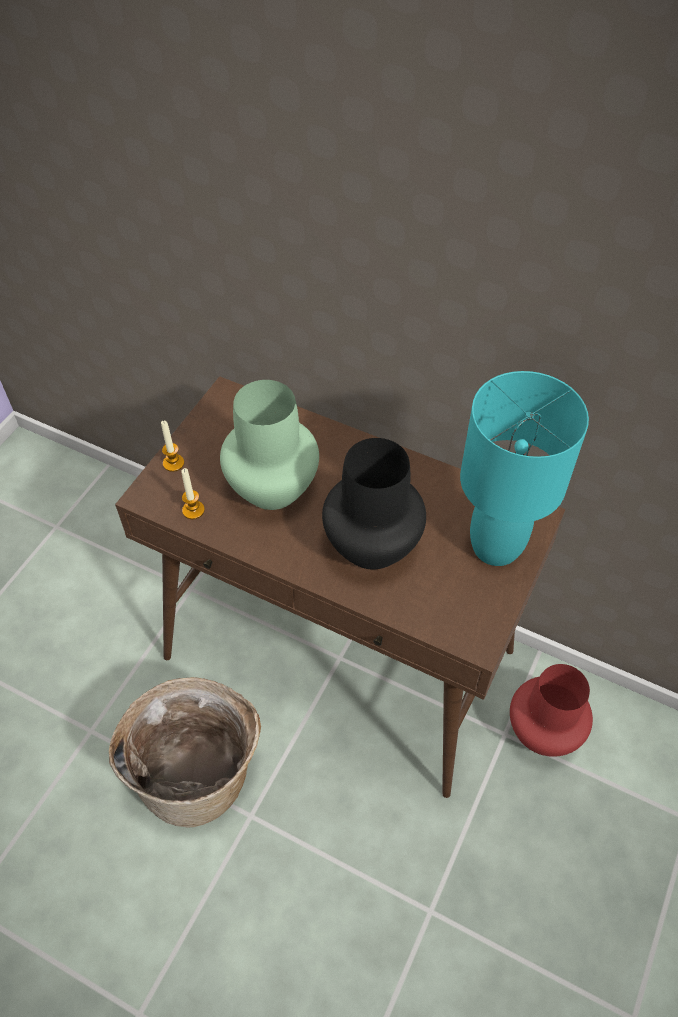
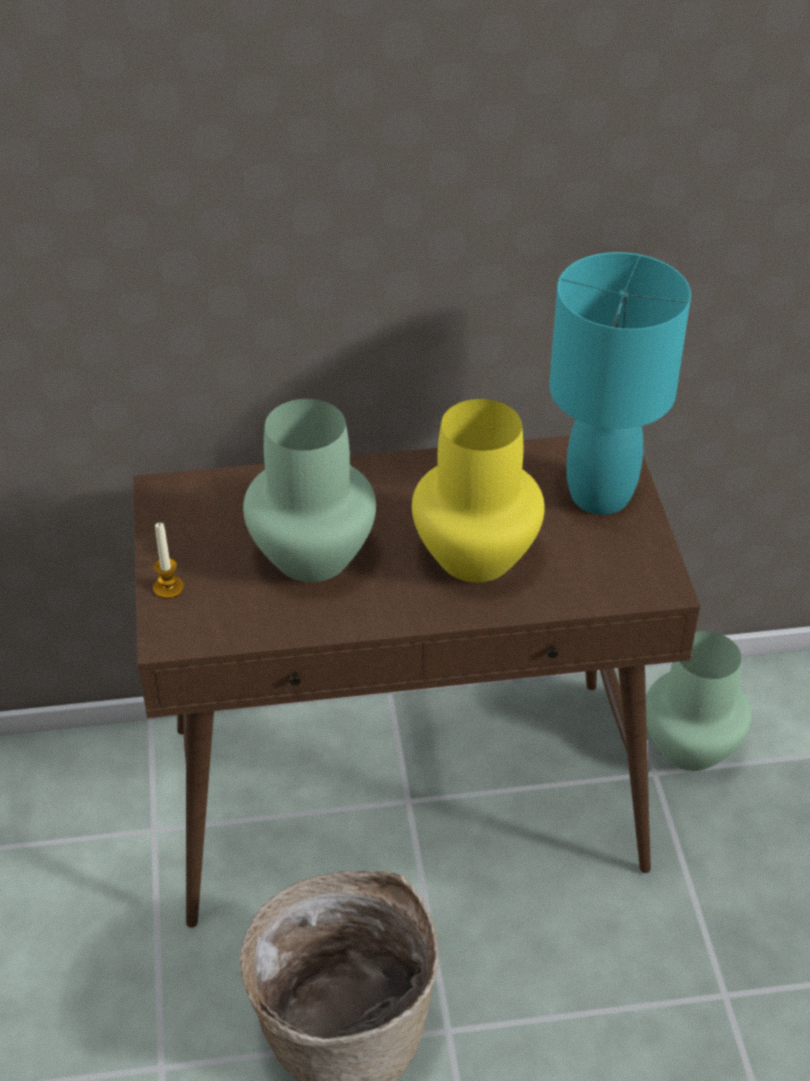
camera: 35 degrees left, 10 degrees down
candle [181,468,205,519] -> none
black vase [322,438,426,570] -> yellow vase [412,399,545,582]
red vase [510,664,593,757] -> green vase [646,631,752,771]

